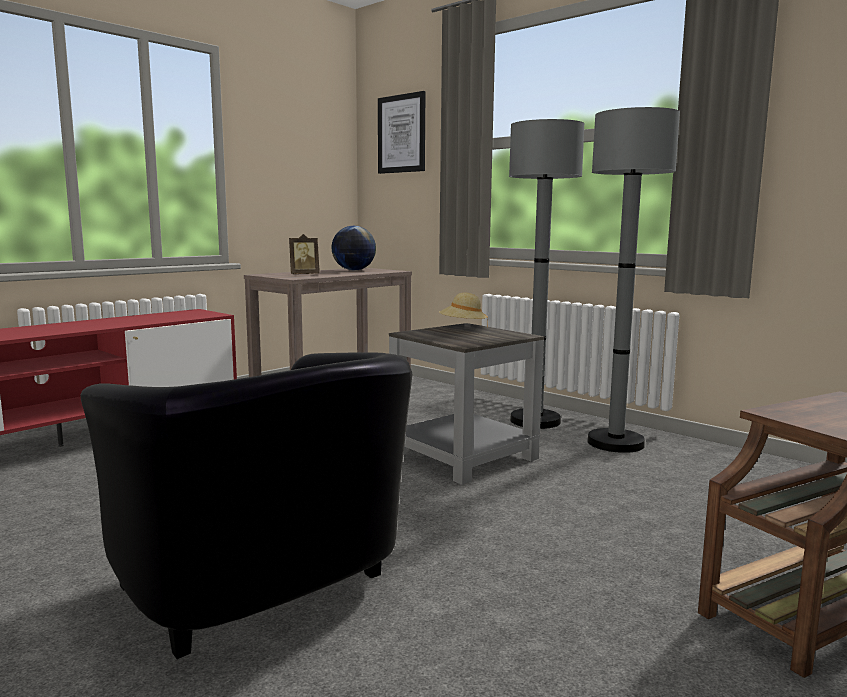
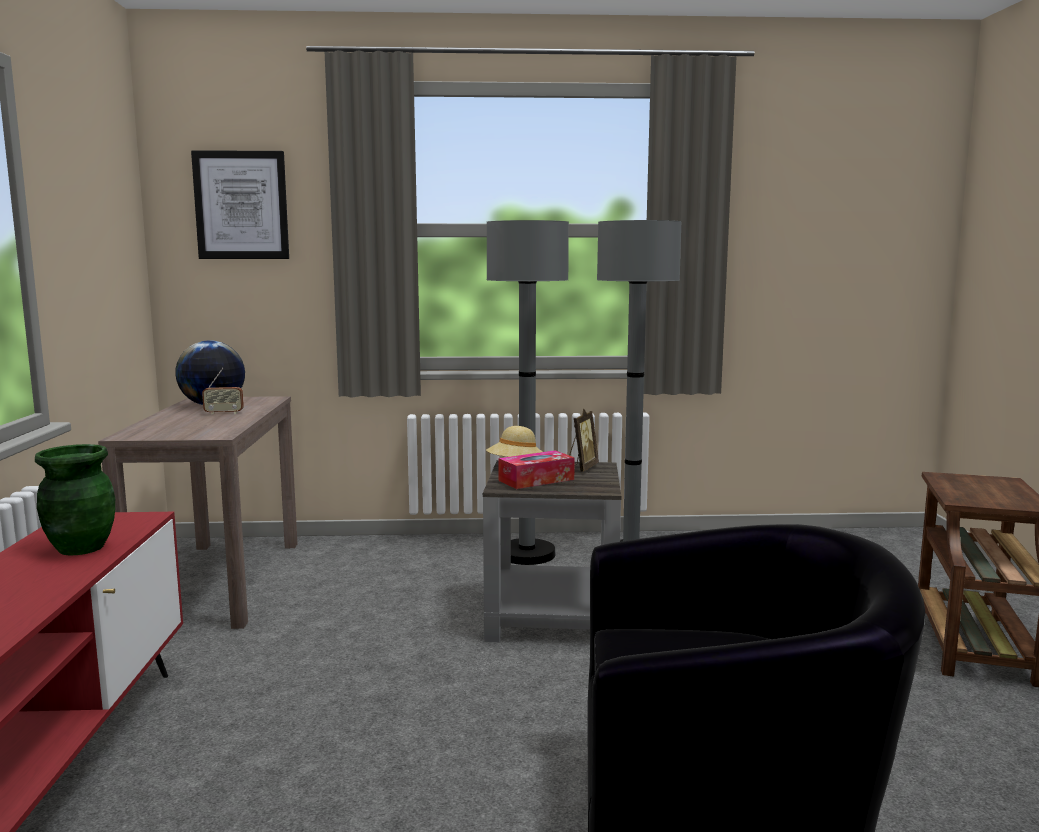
camera: 45 degrees left, 0 degrees up
picture frame [289,234,319,274] -> picture frame moved to [569,409,599,472]
none -> green vase [35,444,115,556]
none -> radio [202,368,244,415]
none -> tissue box [498,450,575,489]

